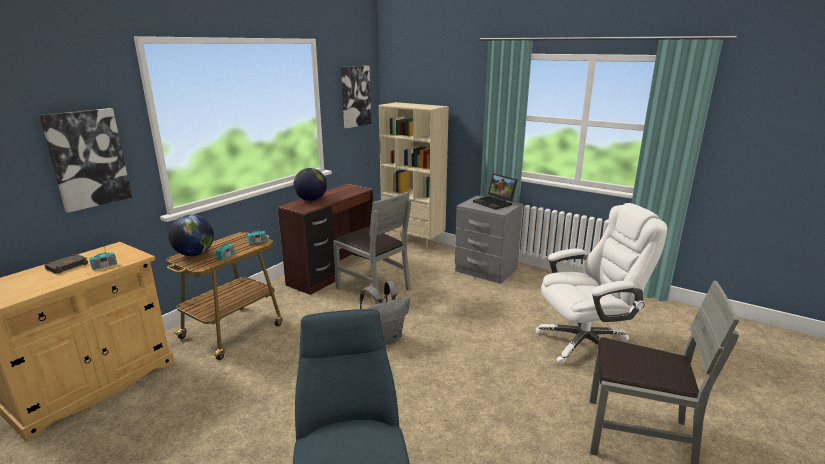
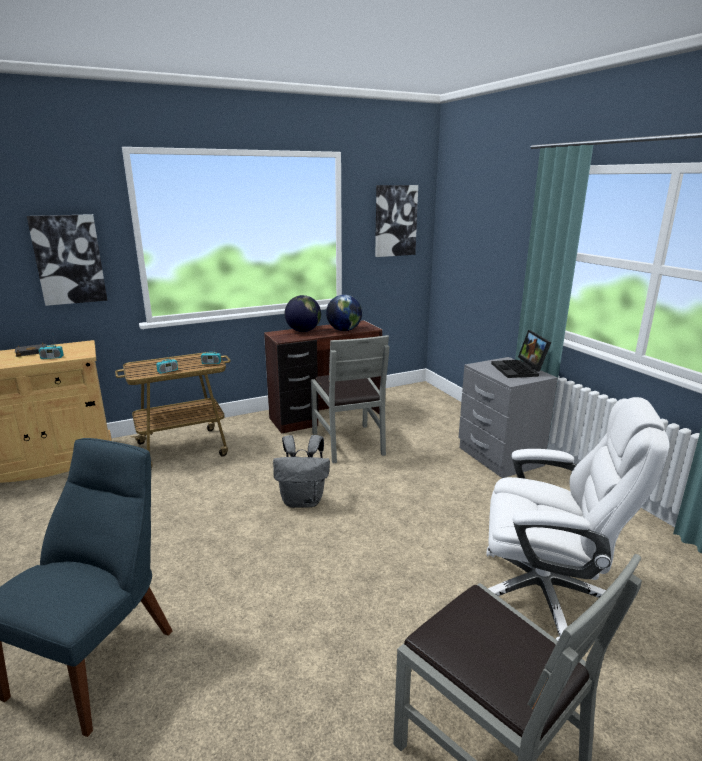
camera: 30 degrees right, 0 degrees up
globe [168,215,214,256] -> globe moved to [326,295,362,331]
beige bookcase [379,102,449,252] -> none

